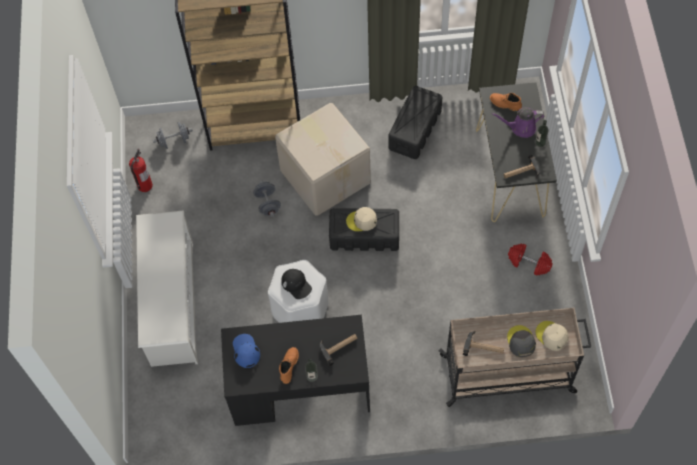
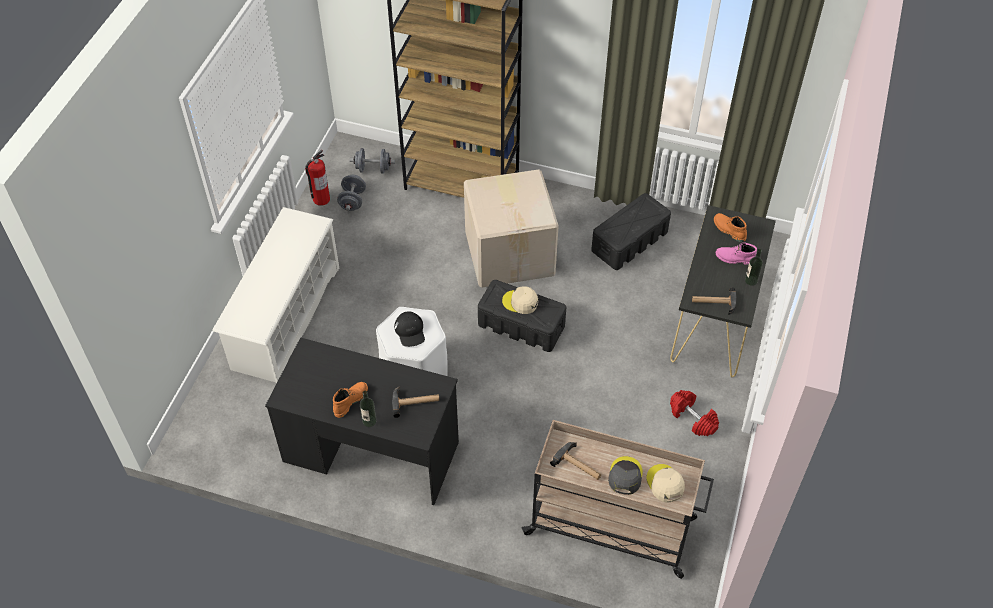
camera: 20 degrees right, 10 degrees down
blue cap [233,334,260,368] -> none
grey dumbbell [253,181,281,217] -> grey dumbbell moved to [337,175,366,211]
purple watering can [492,107,544,138] -> pink boot [716,242,757,265]

